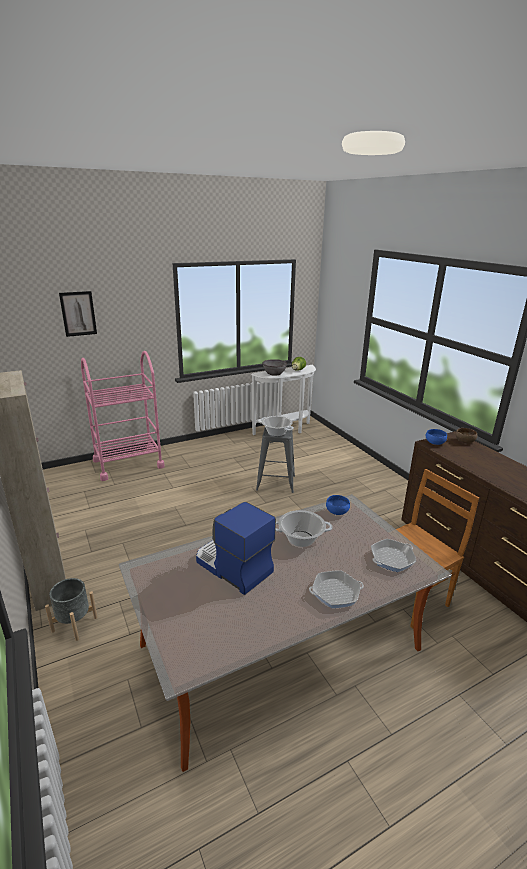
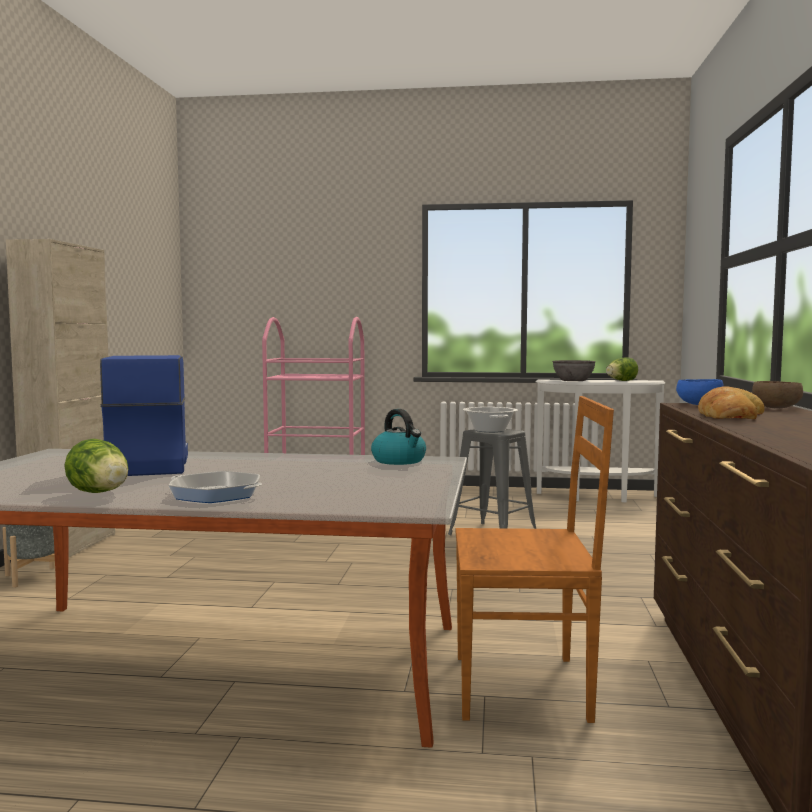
camera: 35 degrees right, 20 degrees down
picture [59,291,97,337] -> none
cooking pot [275,510,333,547] -> none
blue bowl [326,495,350,515] -> kettle [371,409,426,465]
frying pan [371,539,416,572] -> none
none -> lettuce [64,439,128,493]
none -> bread [698,386,765,419]

